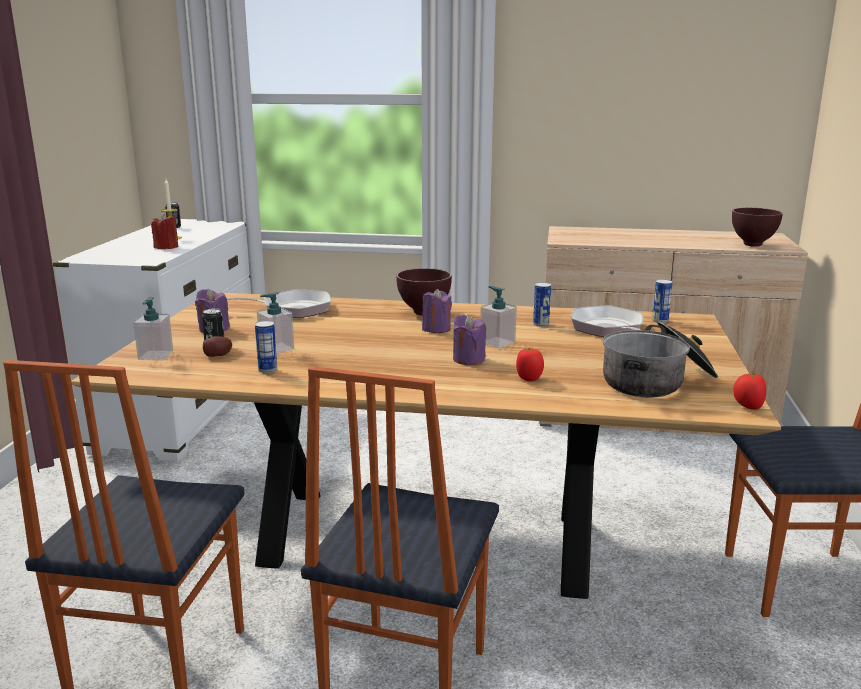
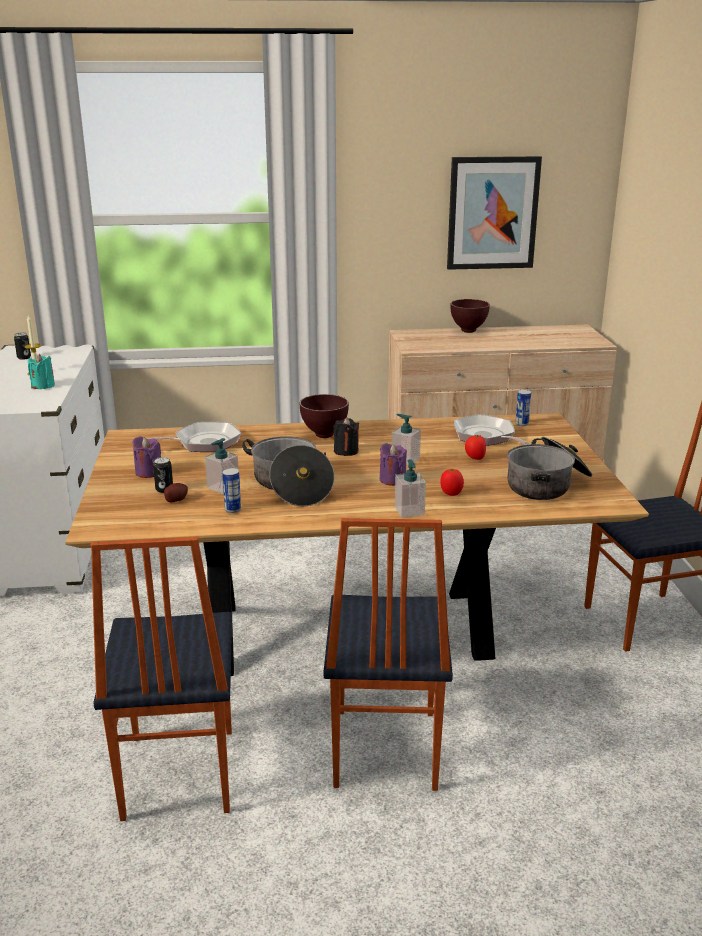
camera: 15 degrees left, 5 degrees up
soap dispenser [133,297,173,360] -> soap dispenser moved to [395,459,426,517]
red candle [151,214,178,249] -> turquoise candle [28,354,55,389]
purple candle [422,289,452,333] -> black candle [333,417,359,456]
can [533,282,551,327] -> none
brown bowl [732,208,783,247] -> brown bowl moved to [451,299,490,333]
tomato [733,373,766,410] -> tomato moved to [465,435,486,460]
none -> cooking pot [242,436,335,506]
none -> picture [447,156,542,270]

